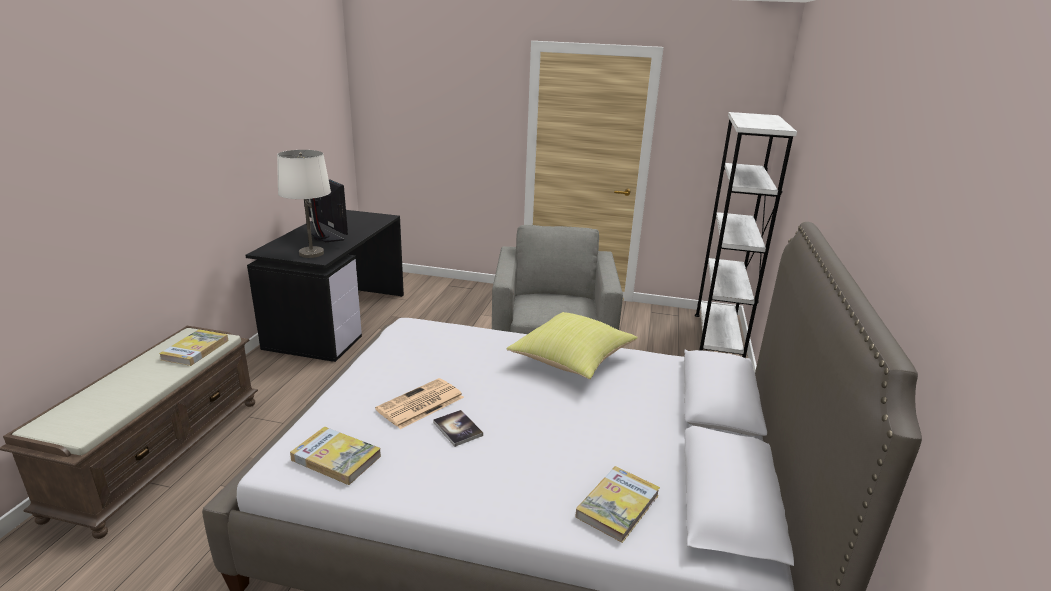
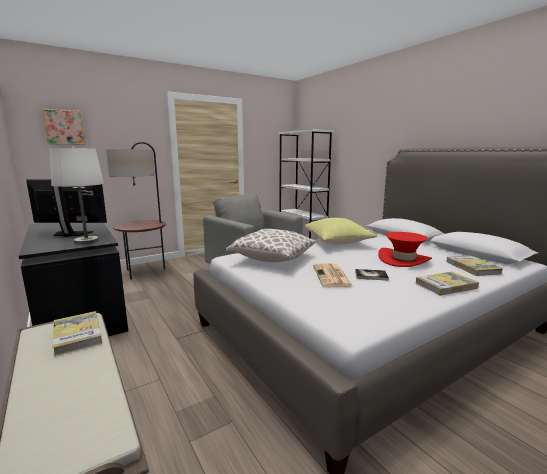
camera: 45 degrees left, 10 degrees down
book [290,426,381,485] -> book moved to [415,272,479,296]
none -> picture [42,109,86,145]
none -> floor lamp [106,142,166,280]
none -> pillow [226,229,315,262]
none -> red hat [378,232,432,267]

